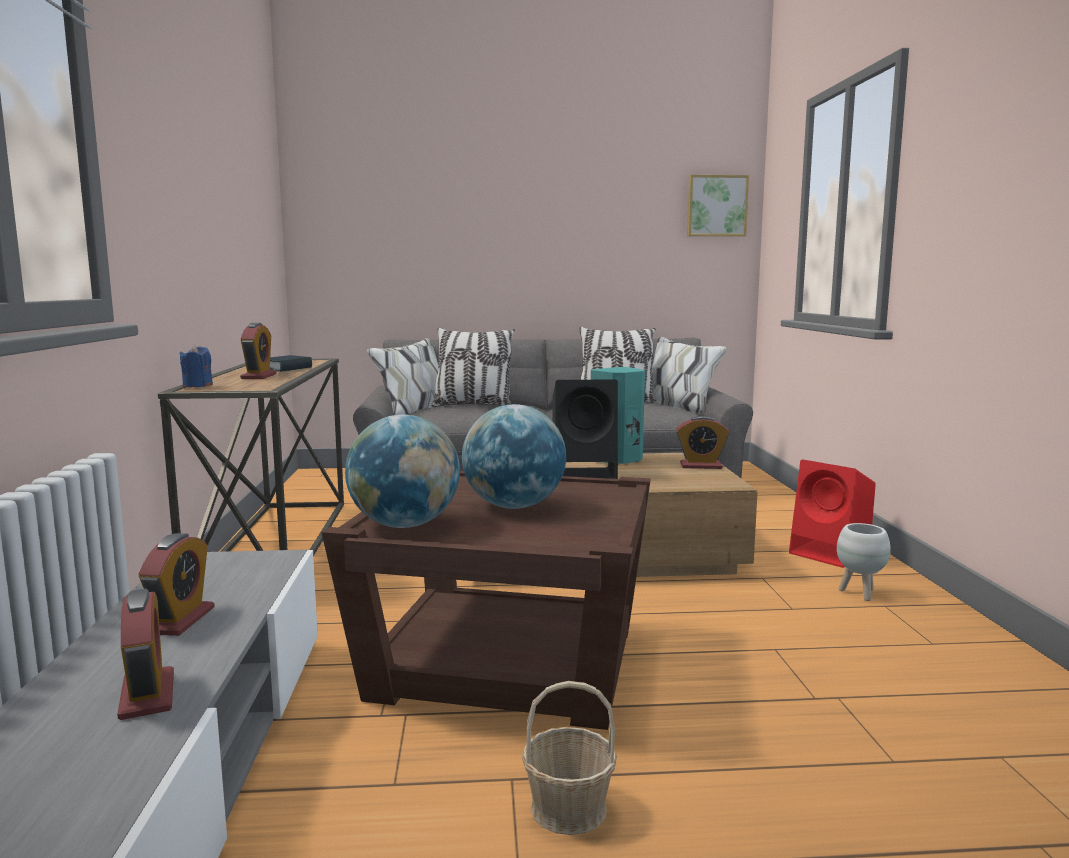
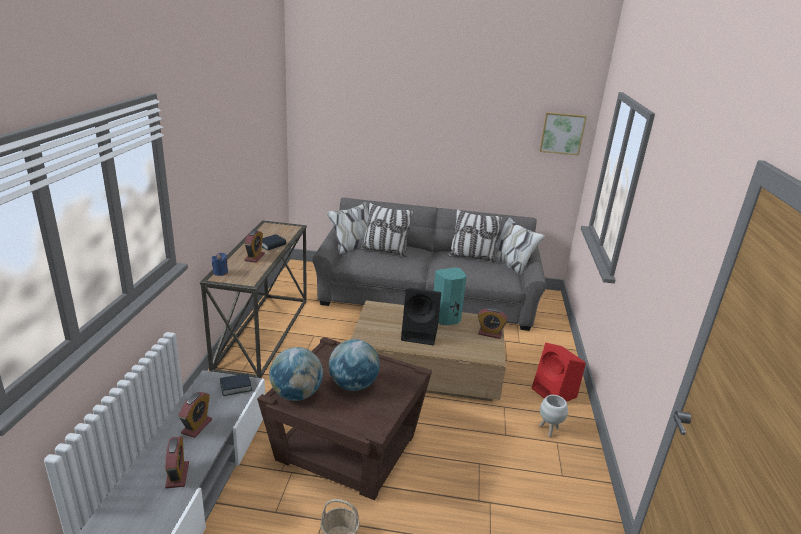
camera: 10 degrees right, 15 degrees up
none -> book [220,373,252,396]

